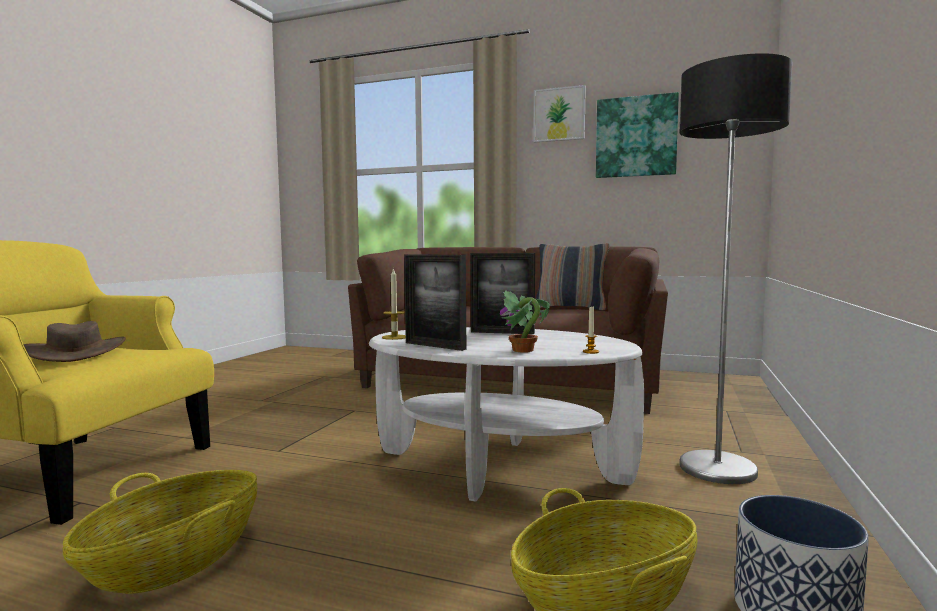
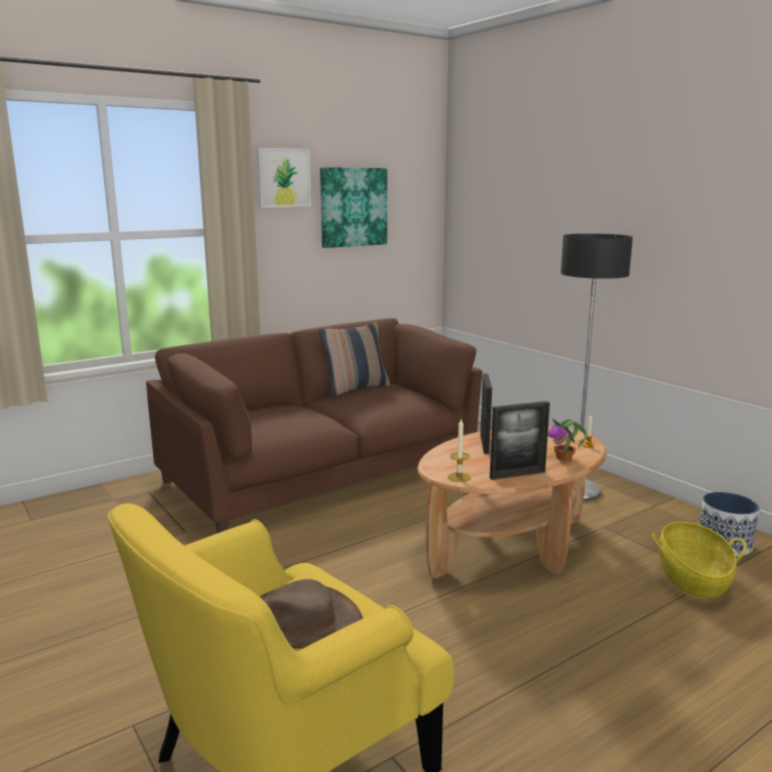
camera: 55 degrees left, 10 degrees up
basket [63,470,257,594] -> none
white coffee table [369,327,644,502] -> brown coffee table [418,426,607,578]
picture frame [471,253,535,334] -> picture frame turned 45 degrees counterclockwise [480,374,492,454]

